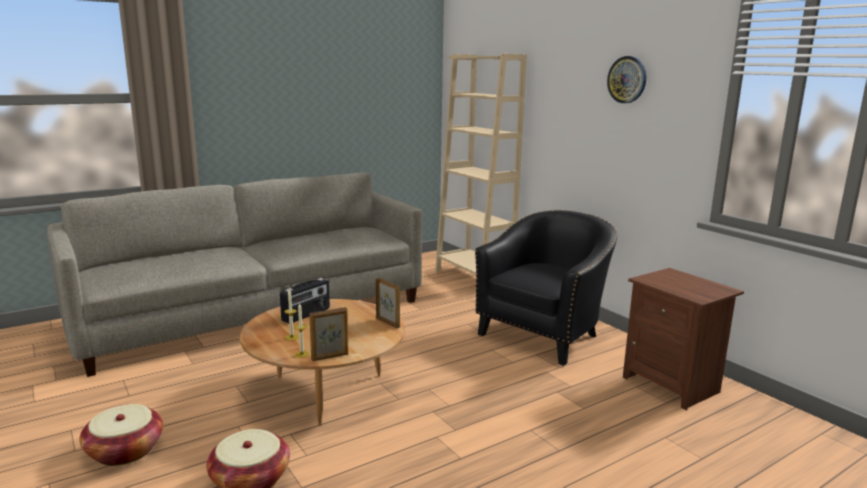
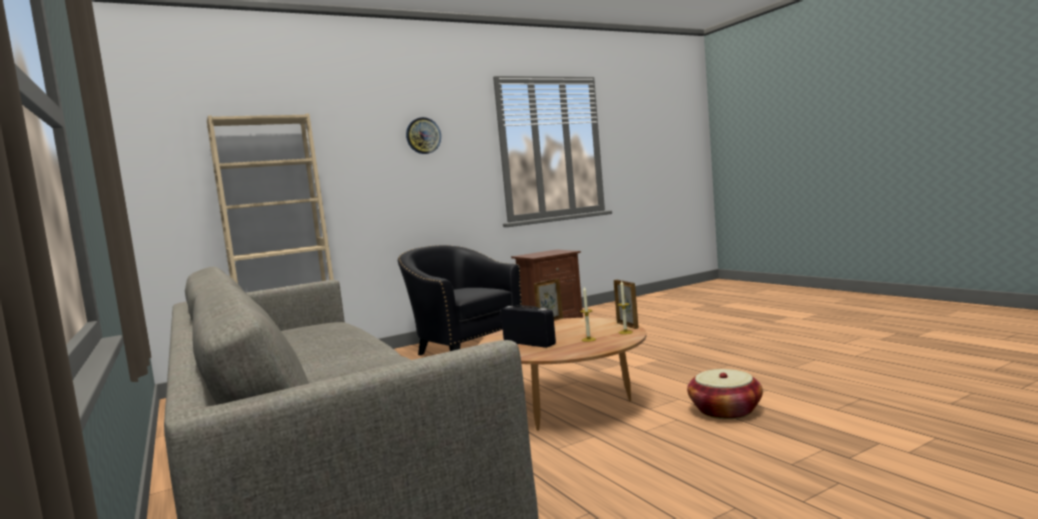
camera: 85 degrees left, 10 degrees down
basket [79,404,163,466] -> none

